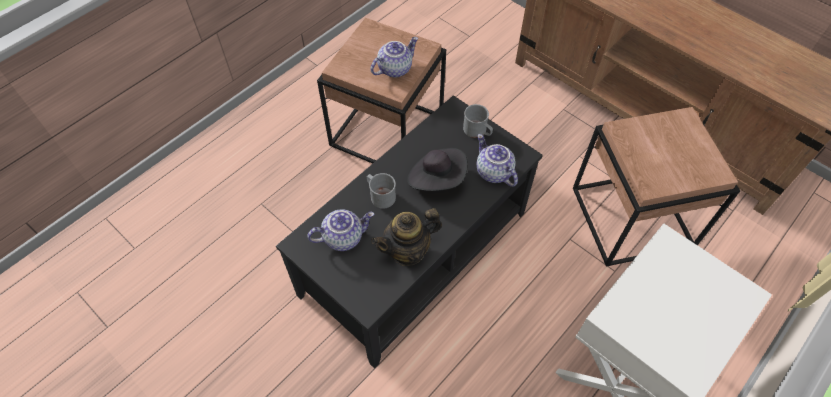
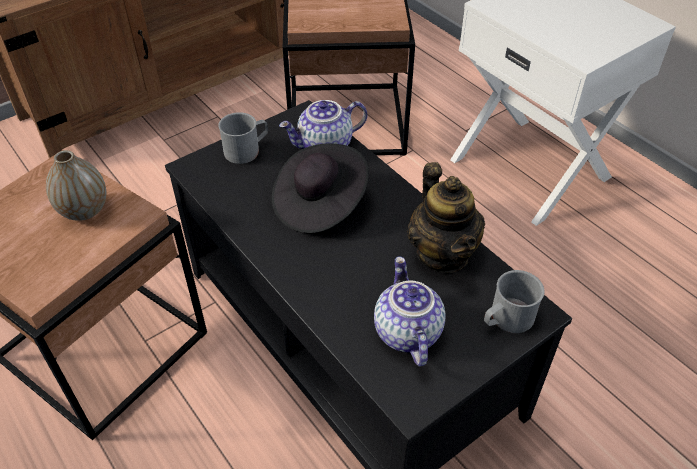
camera: 80 degrees left, 10 degrees down
grey mug [367,173,396,209] -> grey mug moved to [484,270,545,333]
teapot [370,37,418,78] -> vase [46,150,107,221]

